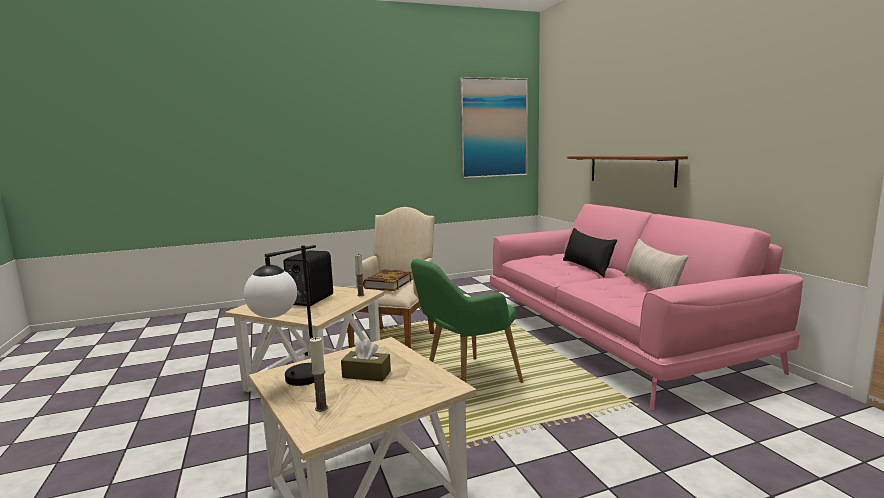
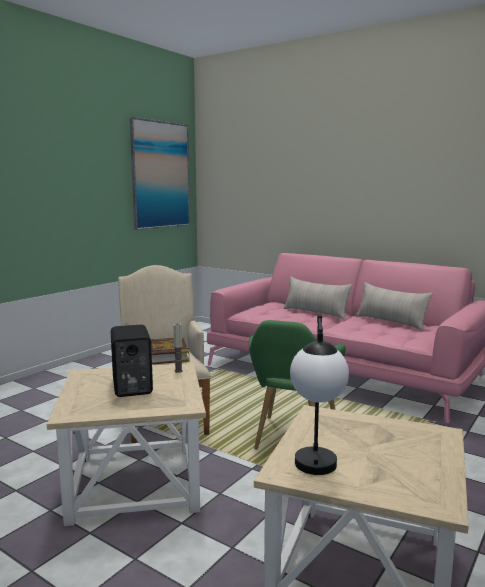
camera: 35 degrees left, 0 degrees up
candle [309,337,328,412] -> none
brown tissue box [341,339,391,381] -> none
black pillow [563,228,617,277] -> beige pillow [283,277,352,320]
brown shelf [567,156,688,187] -> none

